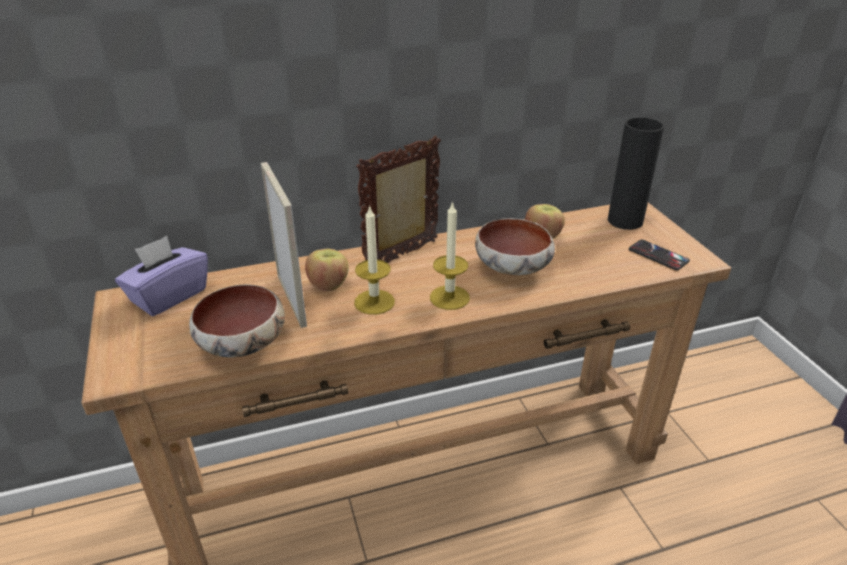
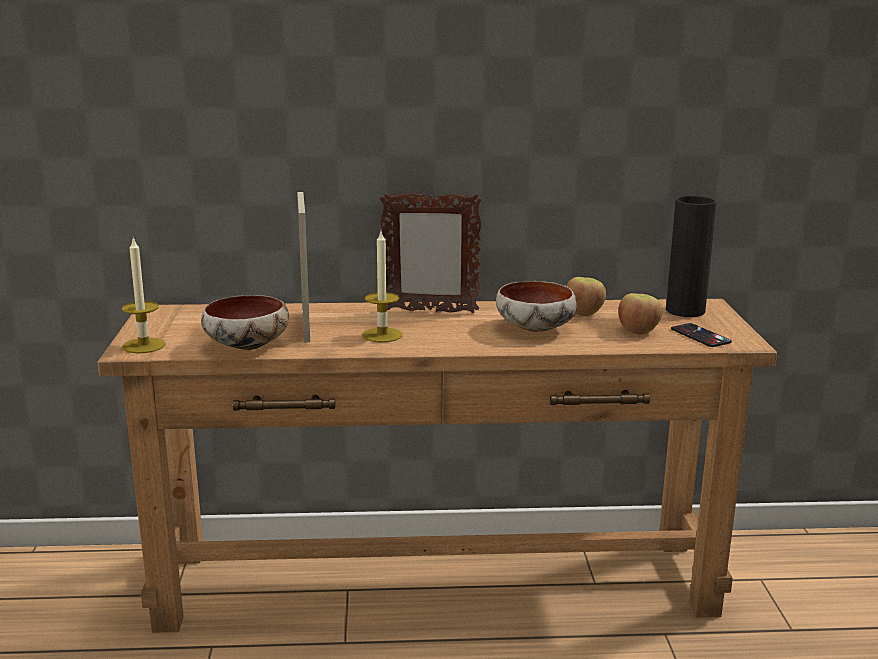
camera: 15 degrees right, 15 degrees down
purple tissue box [115,236,208,316] -> none
apple [305,249,349,291] -> apple moved to [618,293,662,334]
picture frame [356,136,441,263] -> picture frame turned 150 degrees counterclockwise [380,193,482,313]
candle [430,201,470,310] -> candle moved to [122,236,166,353]

